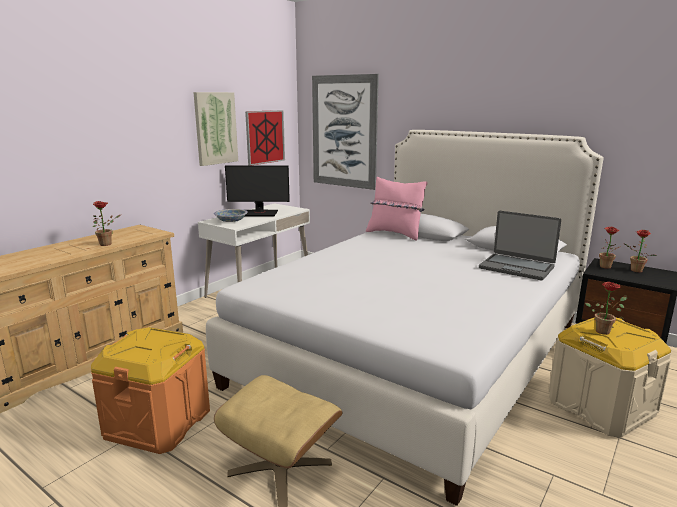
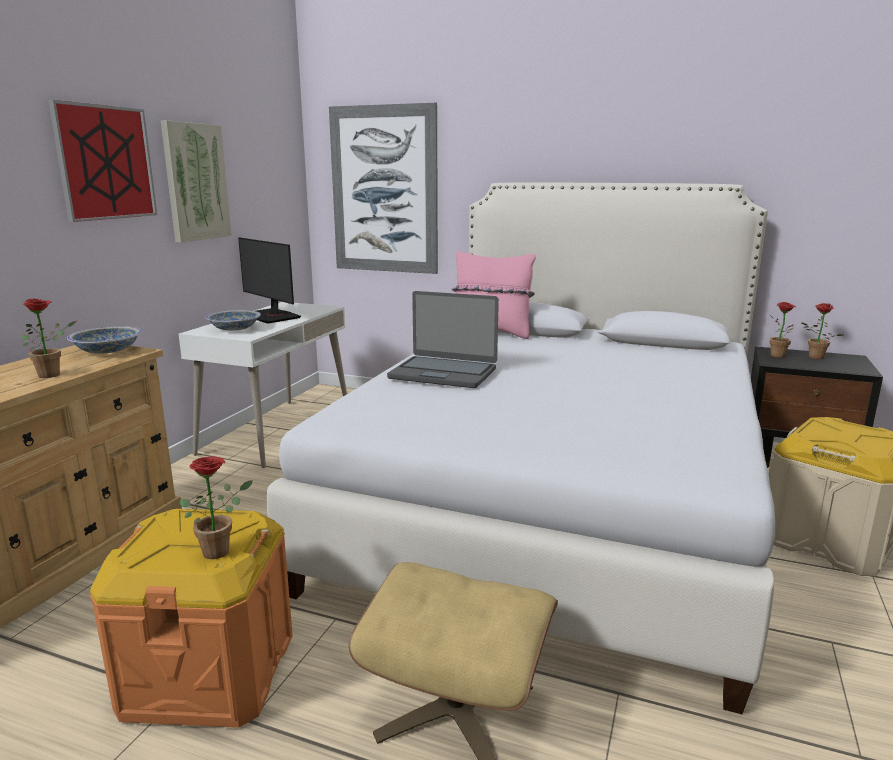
camera: 15 degrees left, 0 degrees up
monitor [225,165,290,217] -> monitor turned 60 degrees clockwise [238,237,301,324]
picture [245,110,285,166] -> picture moved to [48,100,157,222]
laptop [479,211,561,280] -> laptop moved to [387,291,499,388]
potted plant [585,282,627,335] -> potted plant moved to [180,456,253,559]
none -> bowl [67,326,142,354]

